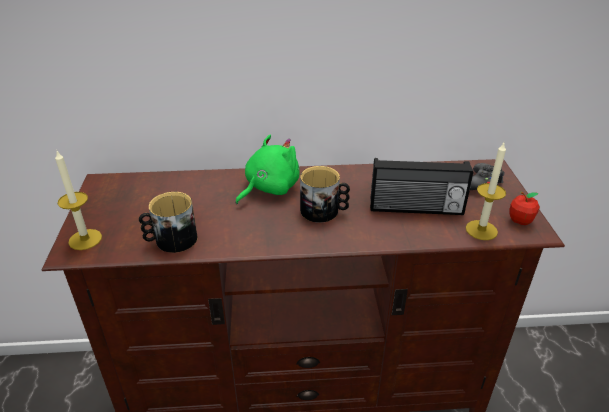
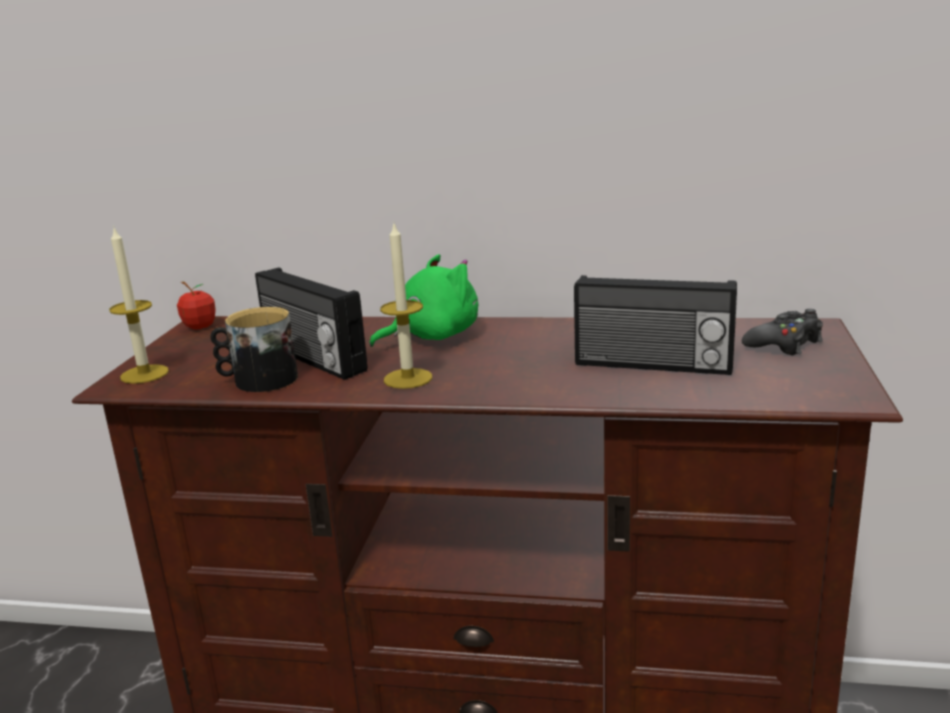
camera: 15 degrees right, 15 degrees down
mug [300,166,350,223] -> none
candle [465,143,506,240] -> candle moved to [380,224,432,389]
apple [509,192,540,225] -> apple moved to [177,281,216,330]
none -> radio [255,267,368,380]

